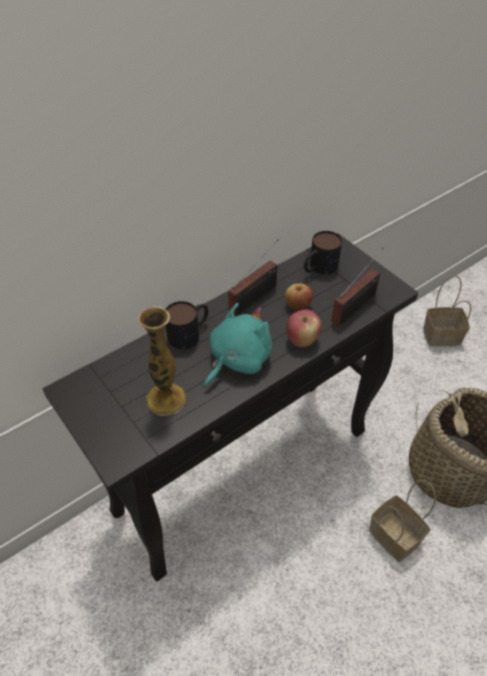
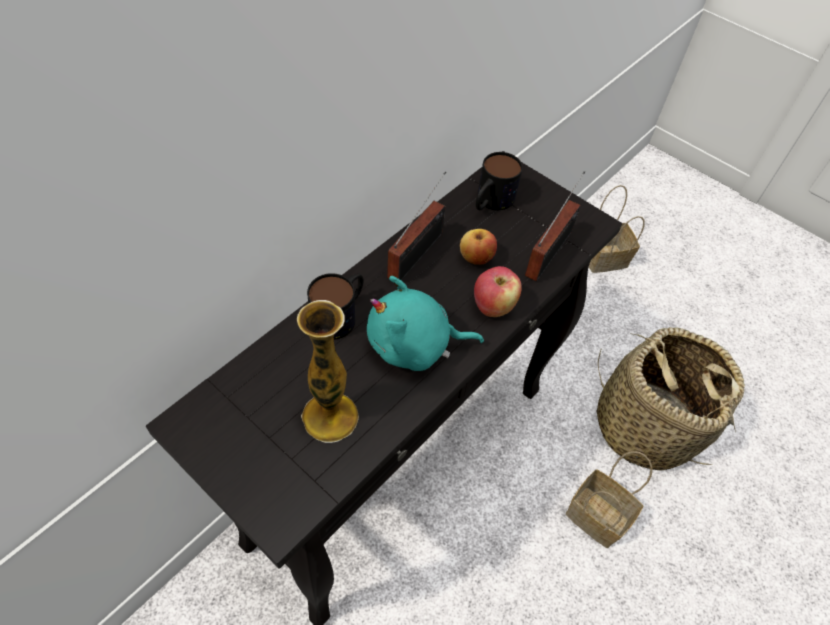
camera: 15 degrees left, 5 degrees up
turquoise plush toy [203,303,272,388] -> turquoise plush toy turned 120 degrees counterclockwise [367,276,484,371]

